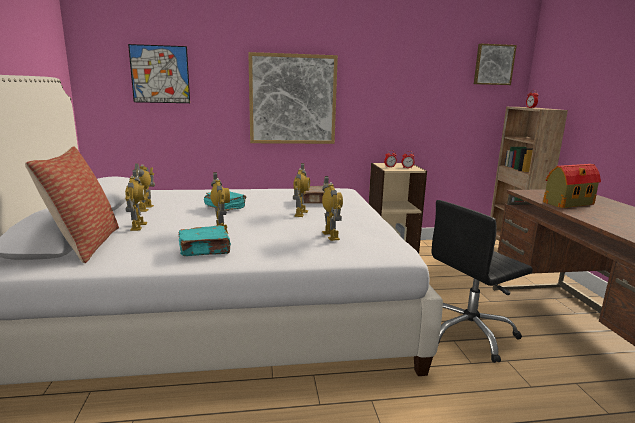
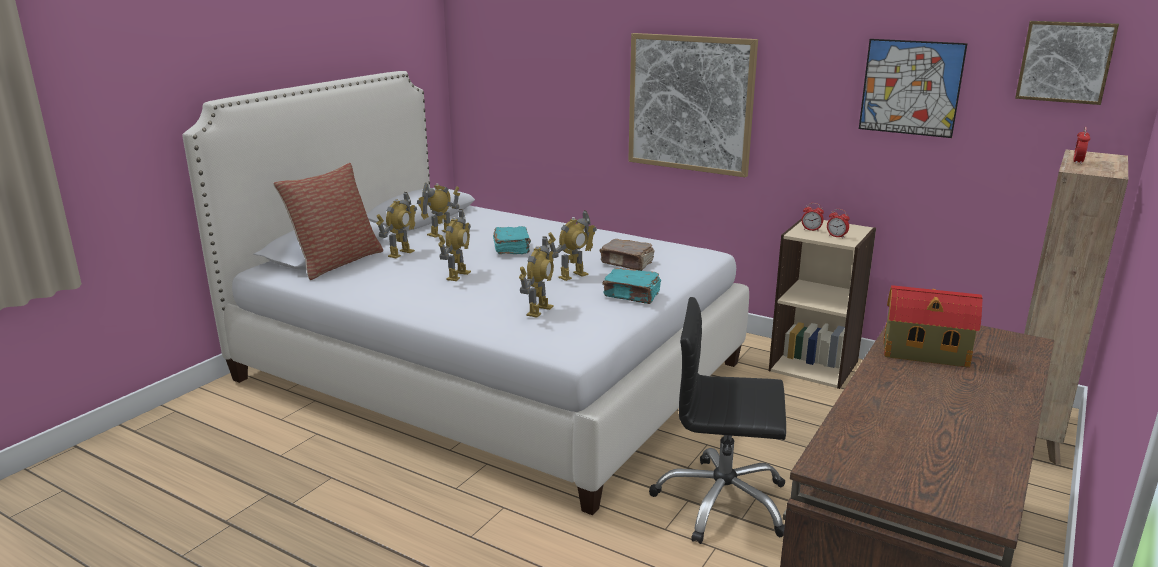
camera: 40 degrees right, 5 degrees up
picture [128,44,190,103] -> picture moved to [859,39,968,138]
turquoise book [178,225,231,256] -> turquoise book moved to [602,268,661,304]

